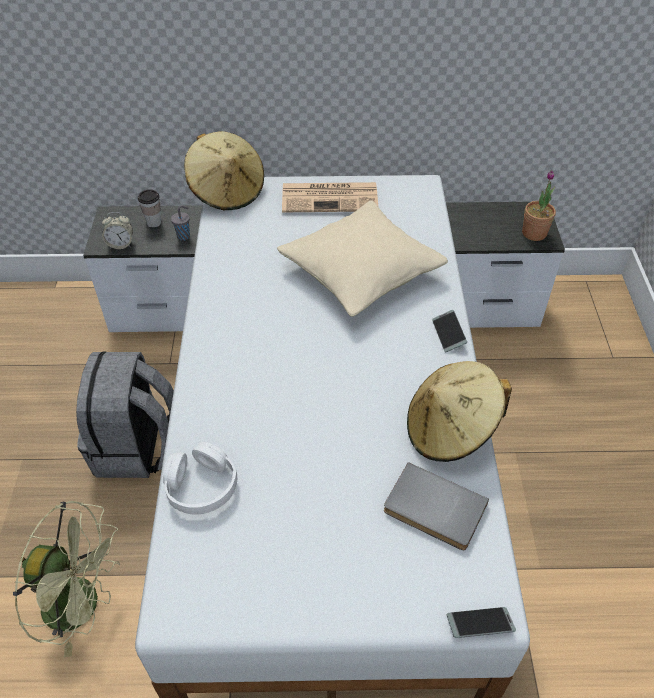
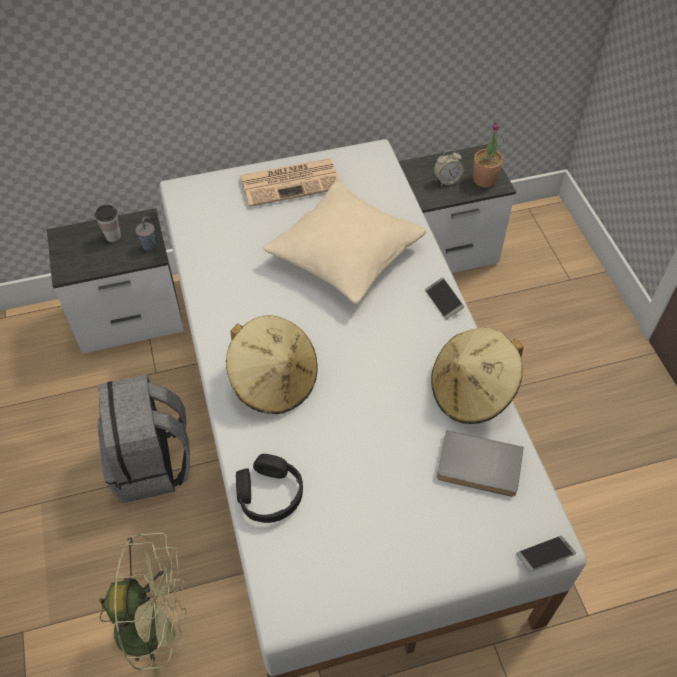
camera: 15 degrees left, 5 degrees up
alarm clock [102,212,133,249] -> alarm clock moved to [434,150,464,186]
white headphones [163,442,237,515] -> black headphones [236,454,303,523]
beige hat [184,131,264,210] -> beige hat moved to [226,315,318,414]

